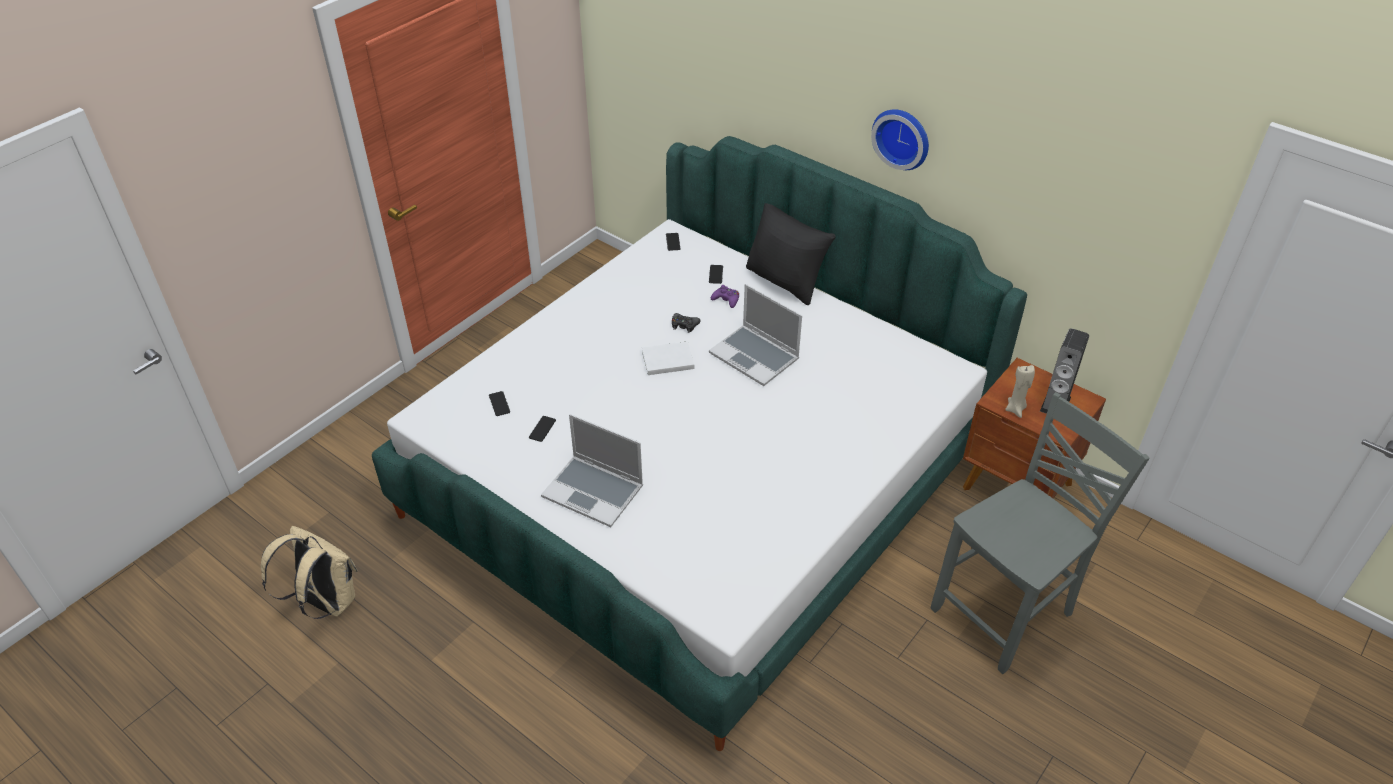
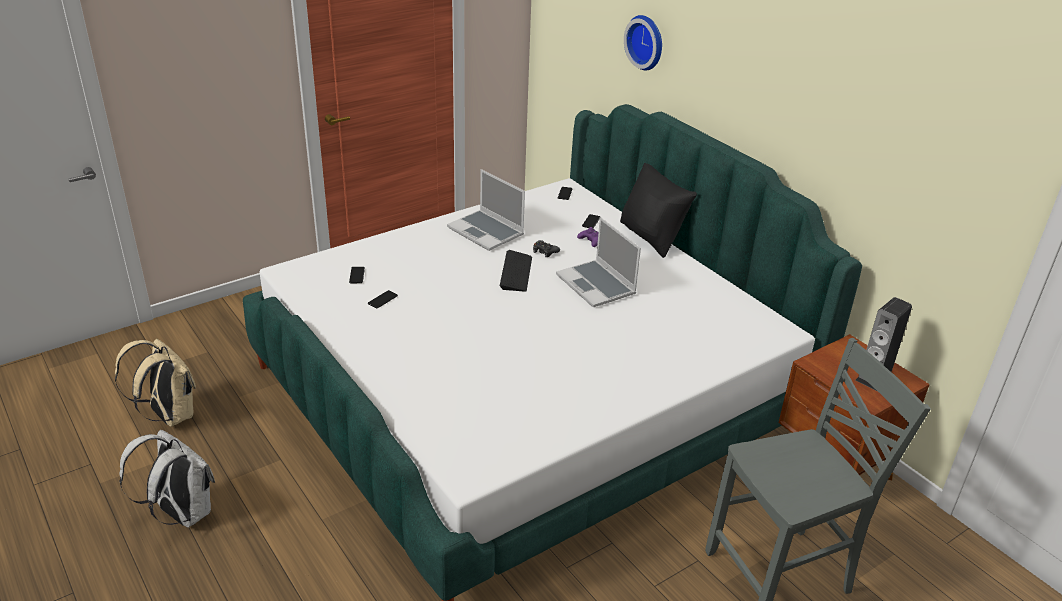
camera: 15 degrees right, 10 degrees down
laptop [541,414,643,527] -> laptop moved to [447,169,525,251]
white book [642,341,695,375] -> keyboard [500,250,532,292]
wall clock [871,109,929,170] -> wall clock moved to [624,15,662,71]
beige candle [1005,365,1035,418] -> none
none -> white backpack [119,430,215,528]

